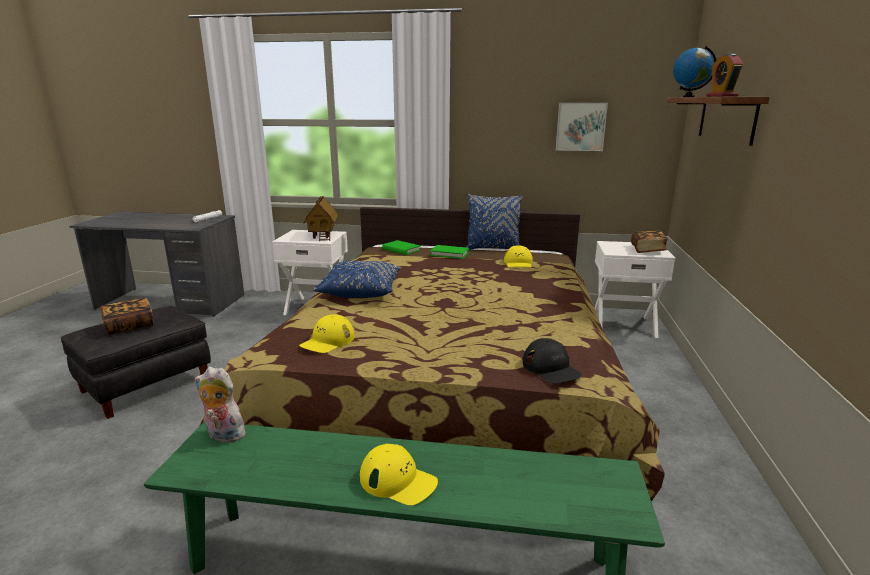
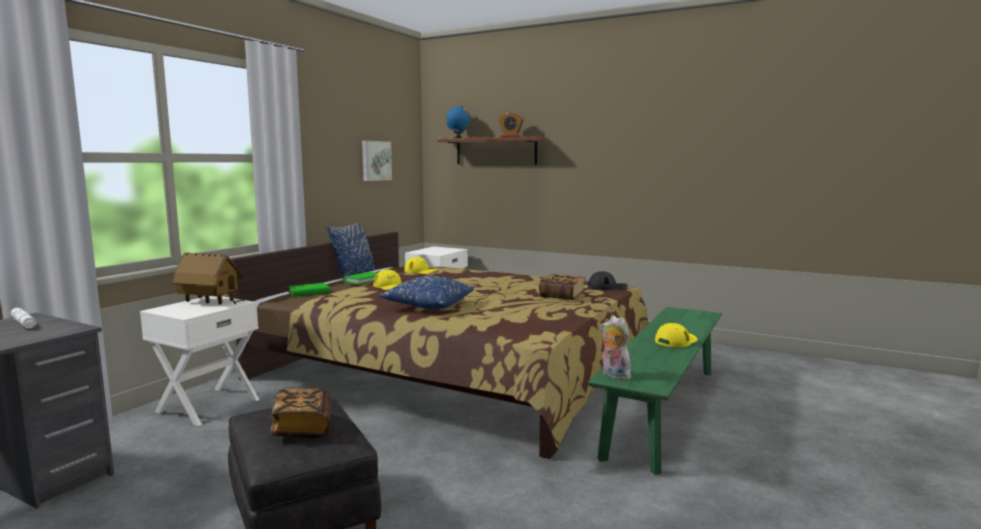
camera: 70 degrees left, 10 degrees down
plush toy [195,367,245,443] -> plush toy turned 105 degrees clockwise [601,316,631,380]
yellow cap [299,314,354,353] -> yellow cap moved to [373,270,401,290]
book [631,231,668,253] -> book moved to [539,274,586,300]

